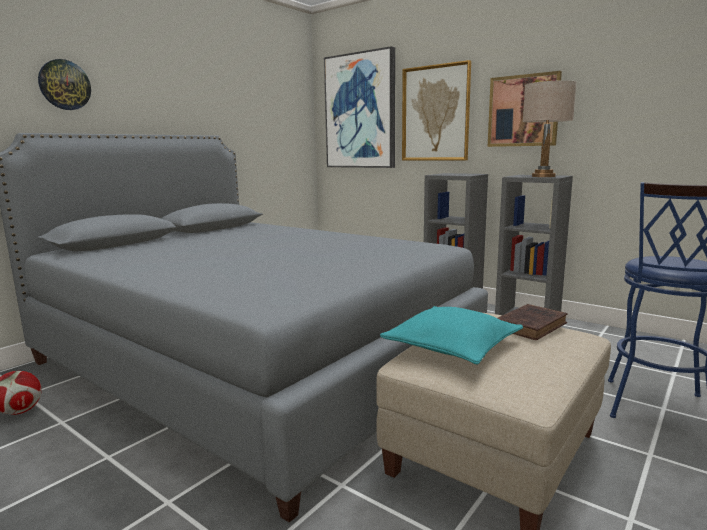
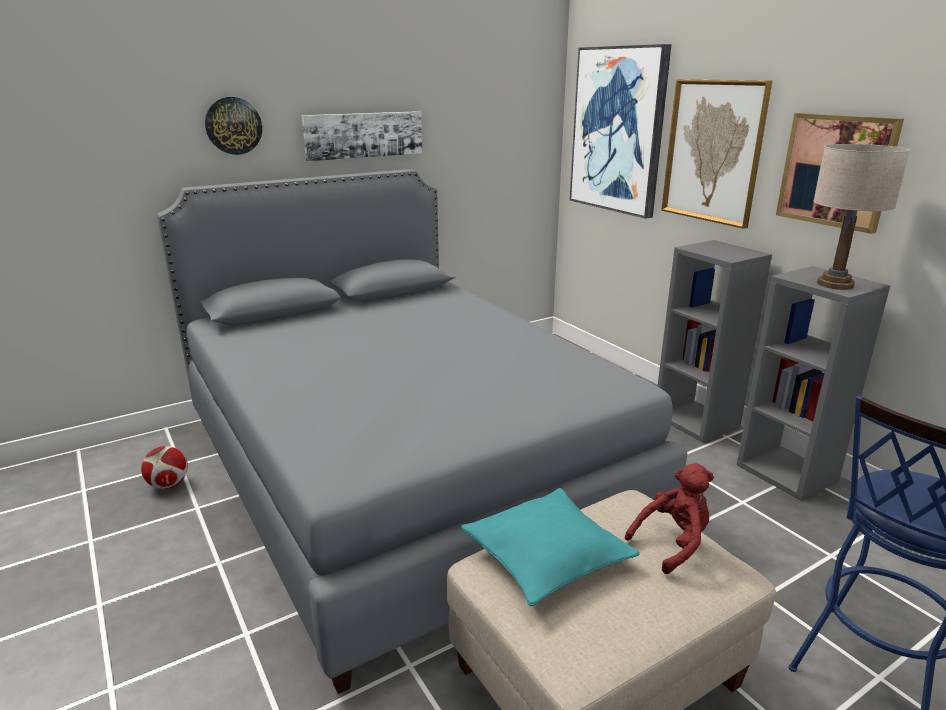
camera: 20 degrees right, 10 degrees up
brown book [498,304,568,340] -> red plush toy [625,463,714,574]
none -> picture [302,111,422,161]

